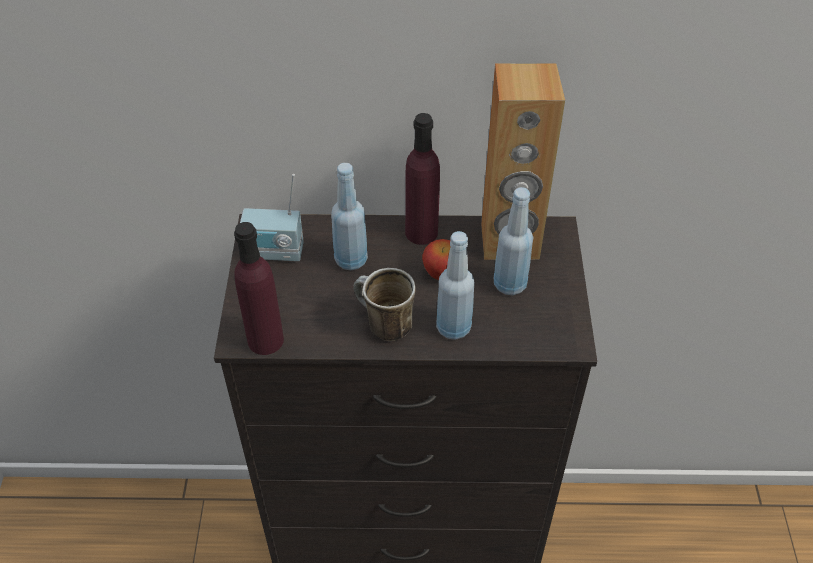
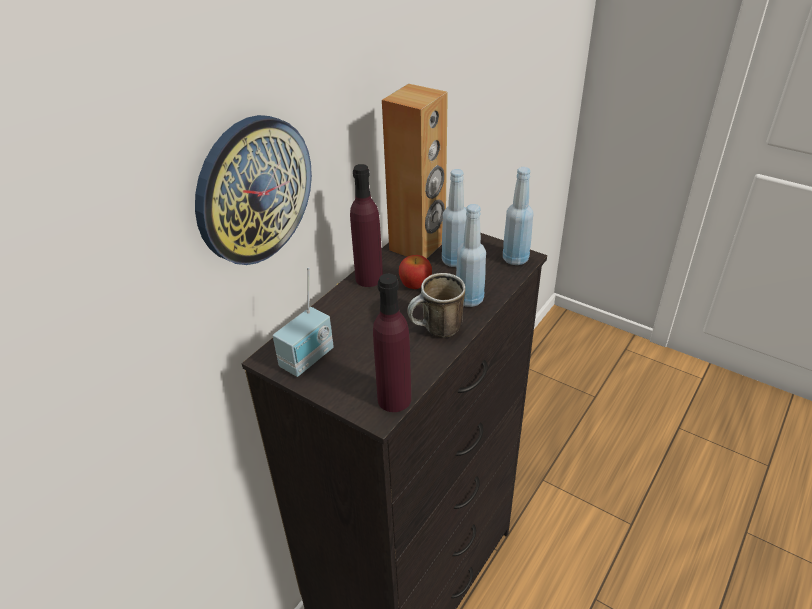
camera: 55 degrees left, 10 degrees down
blue bottle [331,163,368,270] -> blue bottle moved to [503,167,534,265]
none -> wall clock [195,115,312,265]

